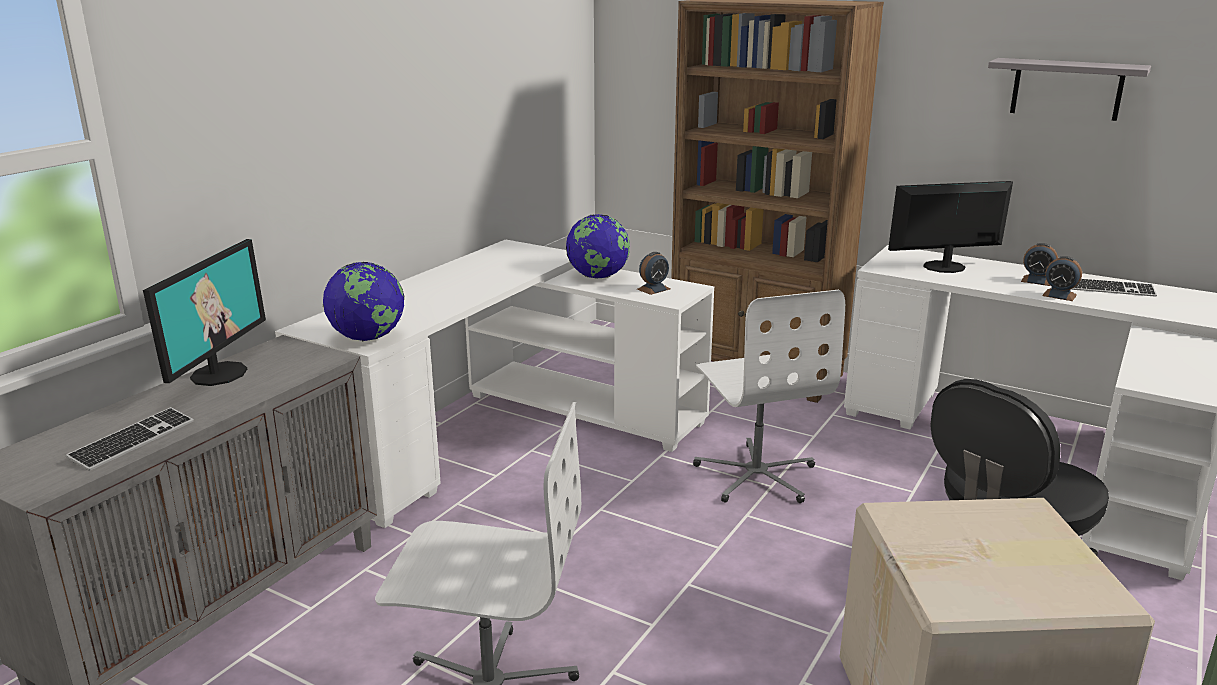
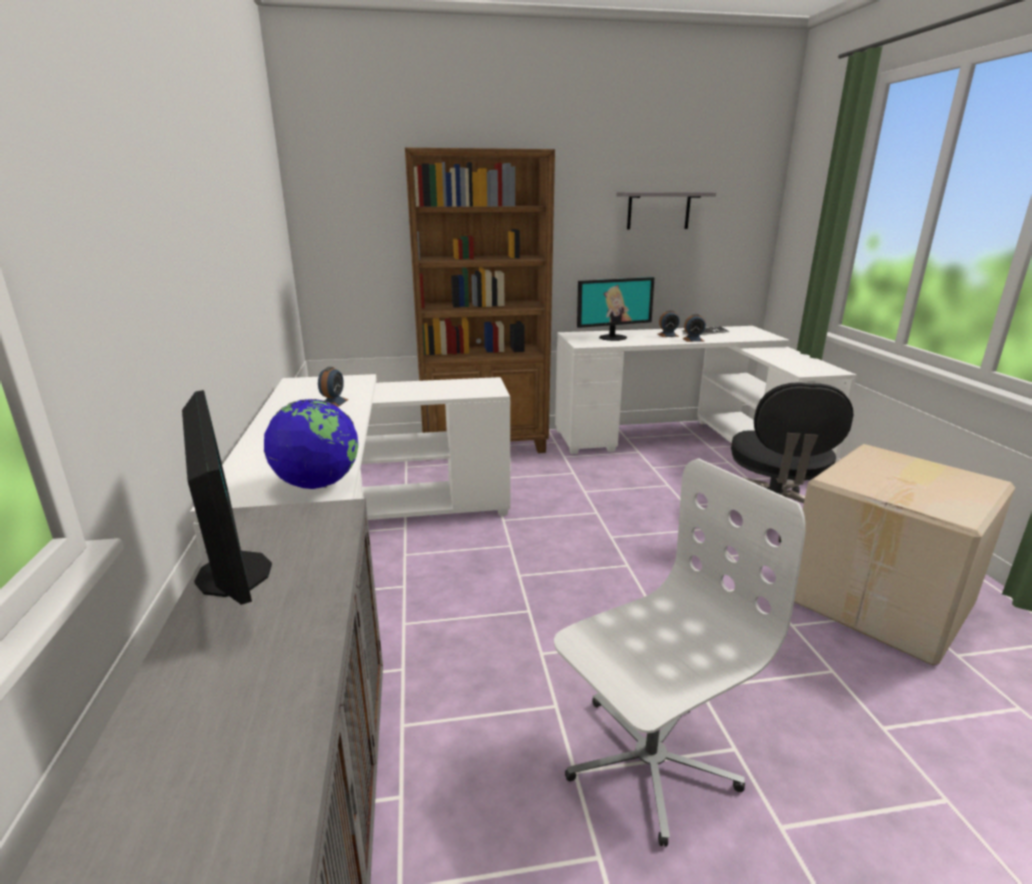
camera: 40 degrees left, 0 degrees up
keyboard [66,407,194,471] -> none
globe [566,214,630,279] -> none
alarm clock [637,252,670,295] -> alarm clock moved to [318,367,348,407]
white office chair [693,290,845,503] -> none
monitor [888,181,1013,273] -> monitor turned 150 degrees counterclockwise [577,277,655,341]

